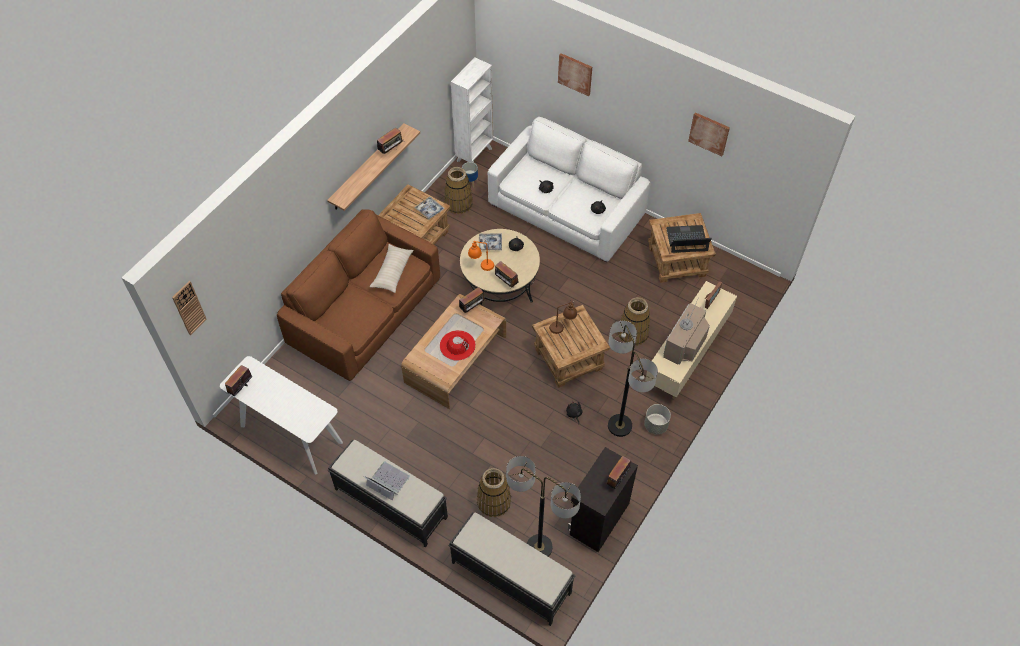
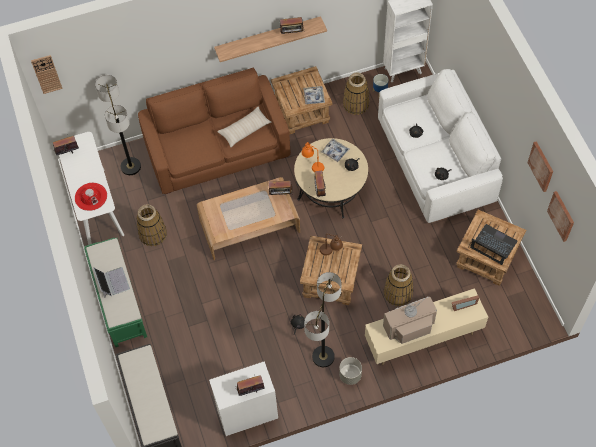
camera: 40 degrees right, 5 degrees up
black bench [328,440,448,547] -> green bench [84,238,147,347]
red hat [440,330,476,361] -> red hat moved to [75,183,107,211]
basket [477,468,511,517] -> basket moved to [137,204,167,246]
floor lamp [506,456,581,557] -> floor lamp moved to [95,75,141,175]
picture [558,53,592,96] -> picture moved to [547,191,574,242]
black cabinet [568,447,638,552] -> white cabinet [209,361,278,436]

